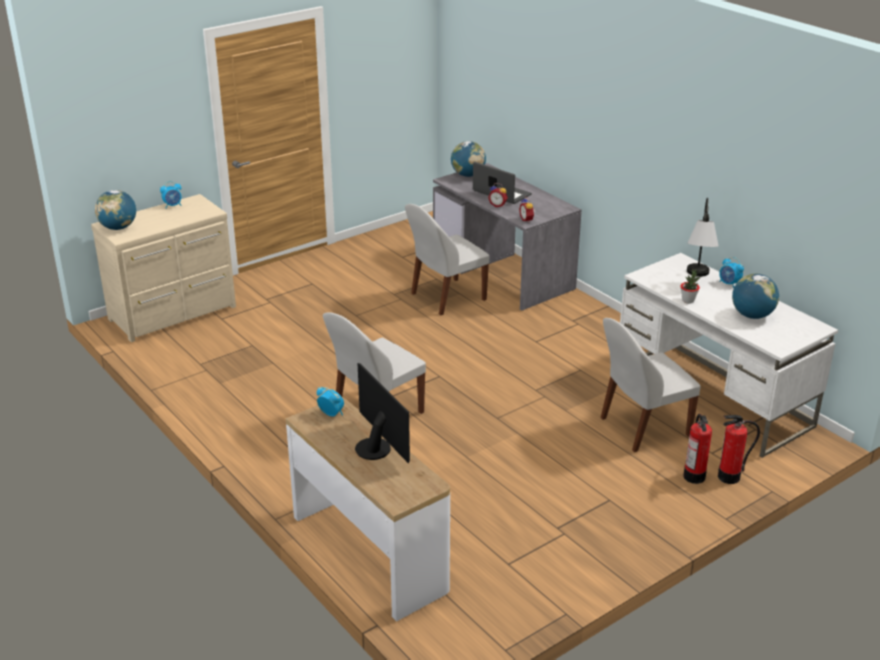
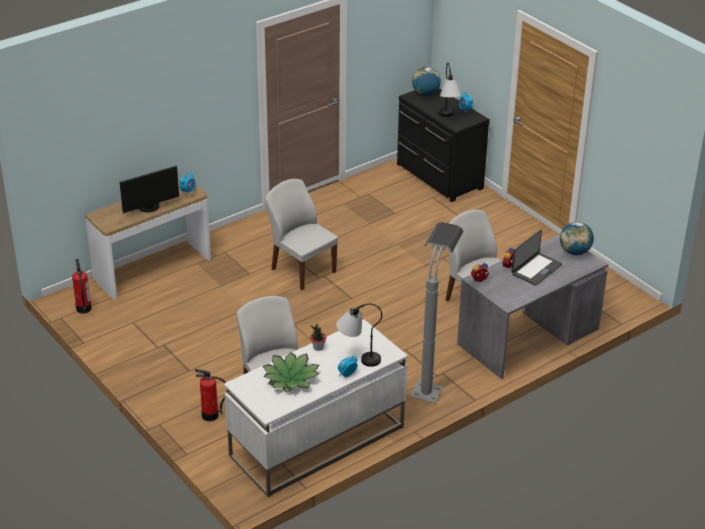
camera: 90 degrees right, 5 degrees up
beige dresser [91,194,236,342] -> black dresser [397,88,490,202]
fire extinguisher [718,415,760,484] -> fire extinguisher moved to [72,259,92,314]
globe [732,274,779,319] -> potted plant [263,352,319,393]
none -> grey floor lamp [410,222,464,403]
none -> table lamp [438,63,461,117]

